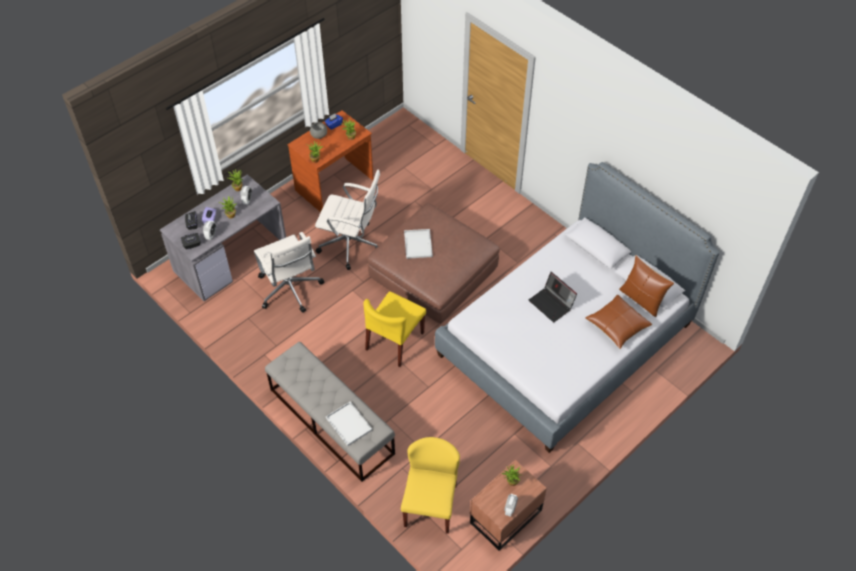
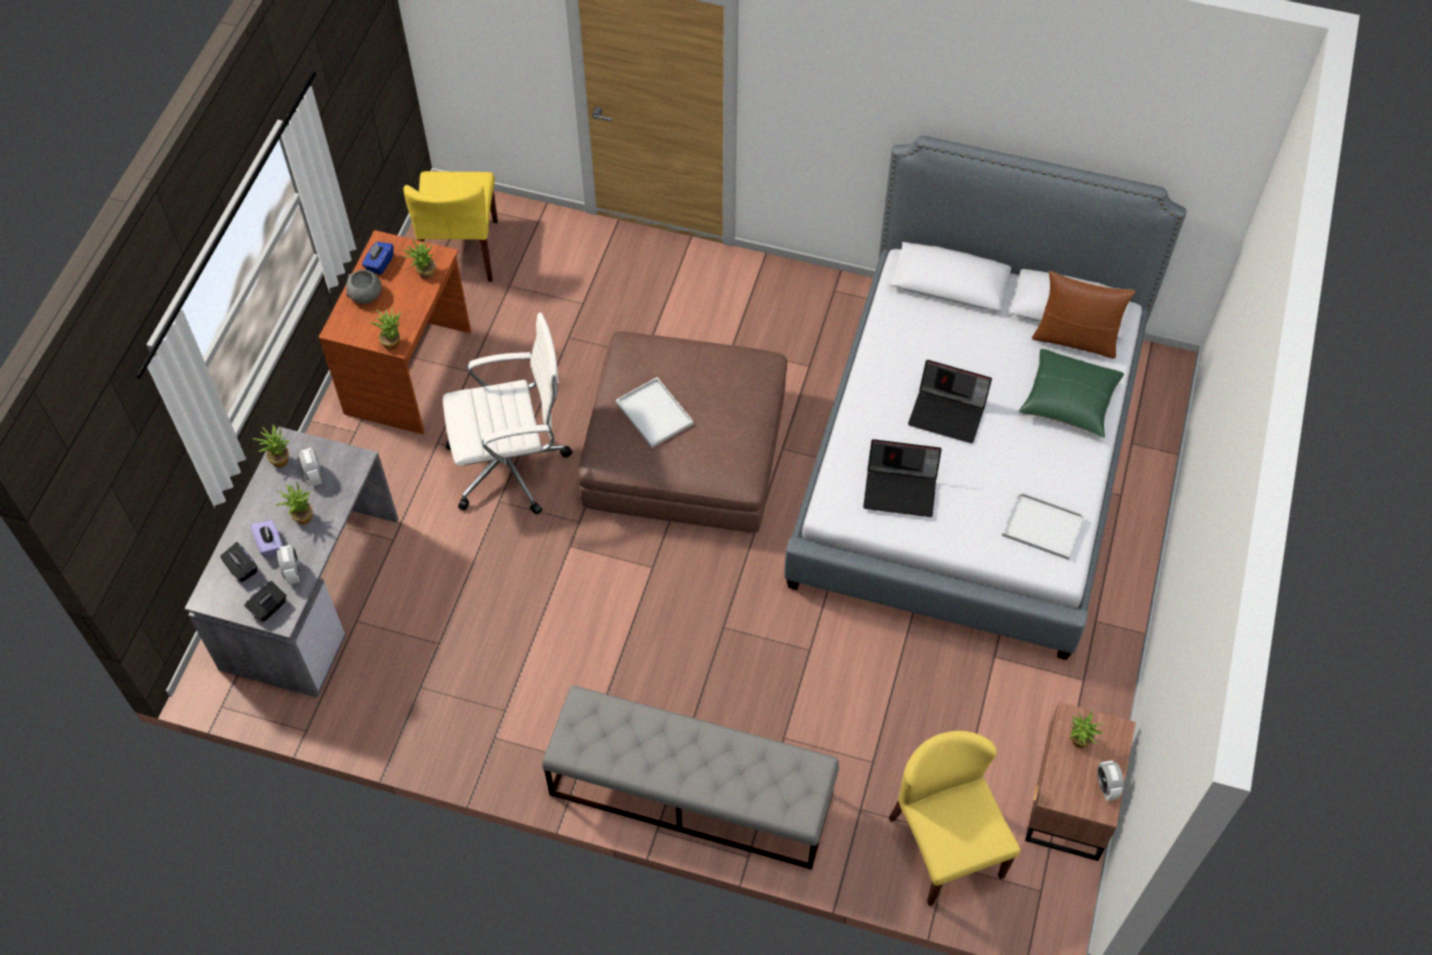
camera: 30 degrees left, 5 degrees up
white office chair [254,232,325,313] -> none
white tray [326,402,372,446] -> white tray moved to [1002,492,1085,560]
yellow chair [364,291,426,367] -> yellow chair moved to [403,171,498,282]
brown pillow [585,295,652,349] -> green pillow [1019,349,1124,438]
none -> laptop [863,439,942,517]

